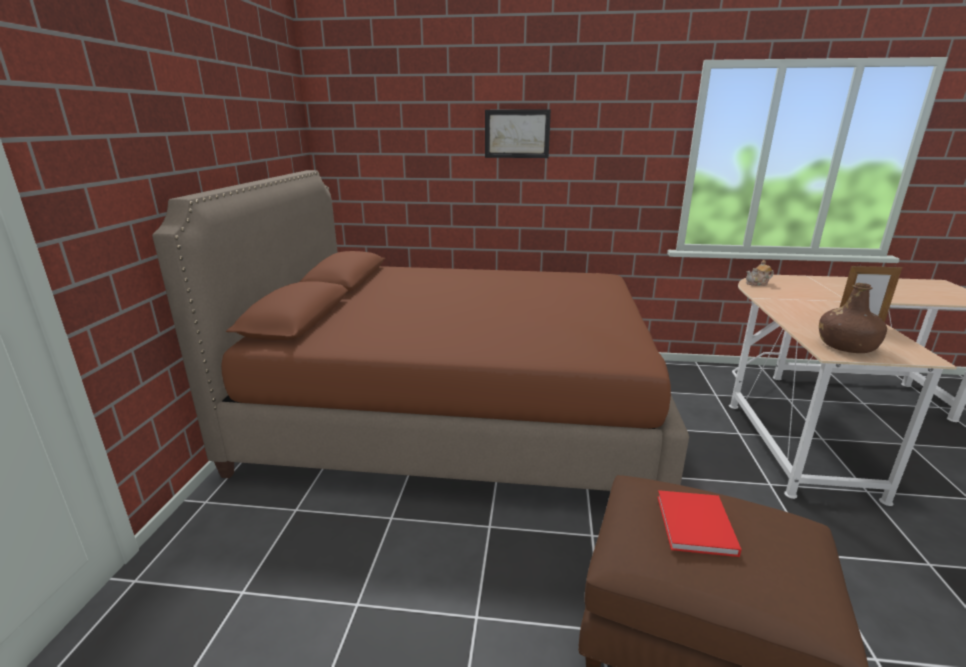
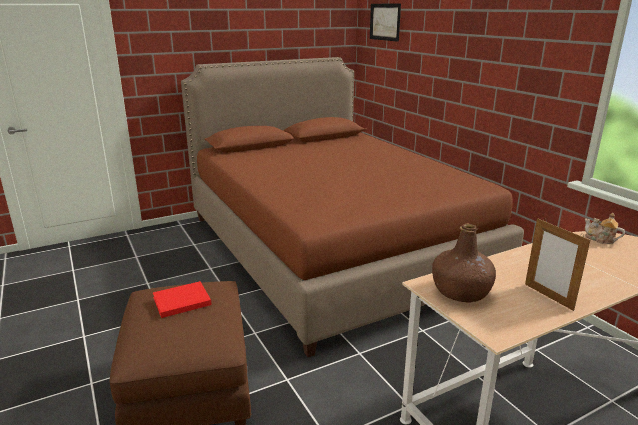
camera: 55 degrees right, 0 degrees up
picture [485,110,551,158] -> picture moved to [370,4,401,42]

